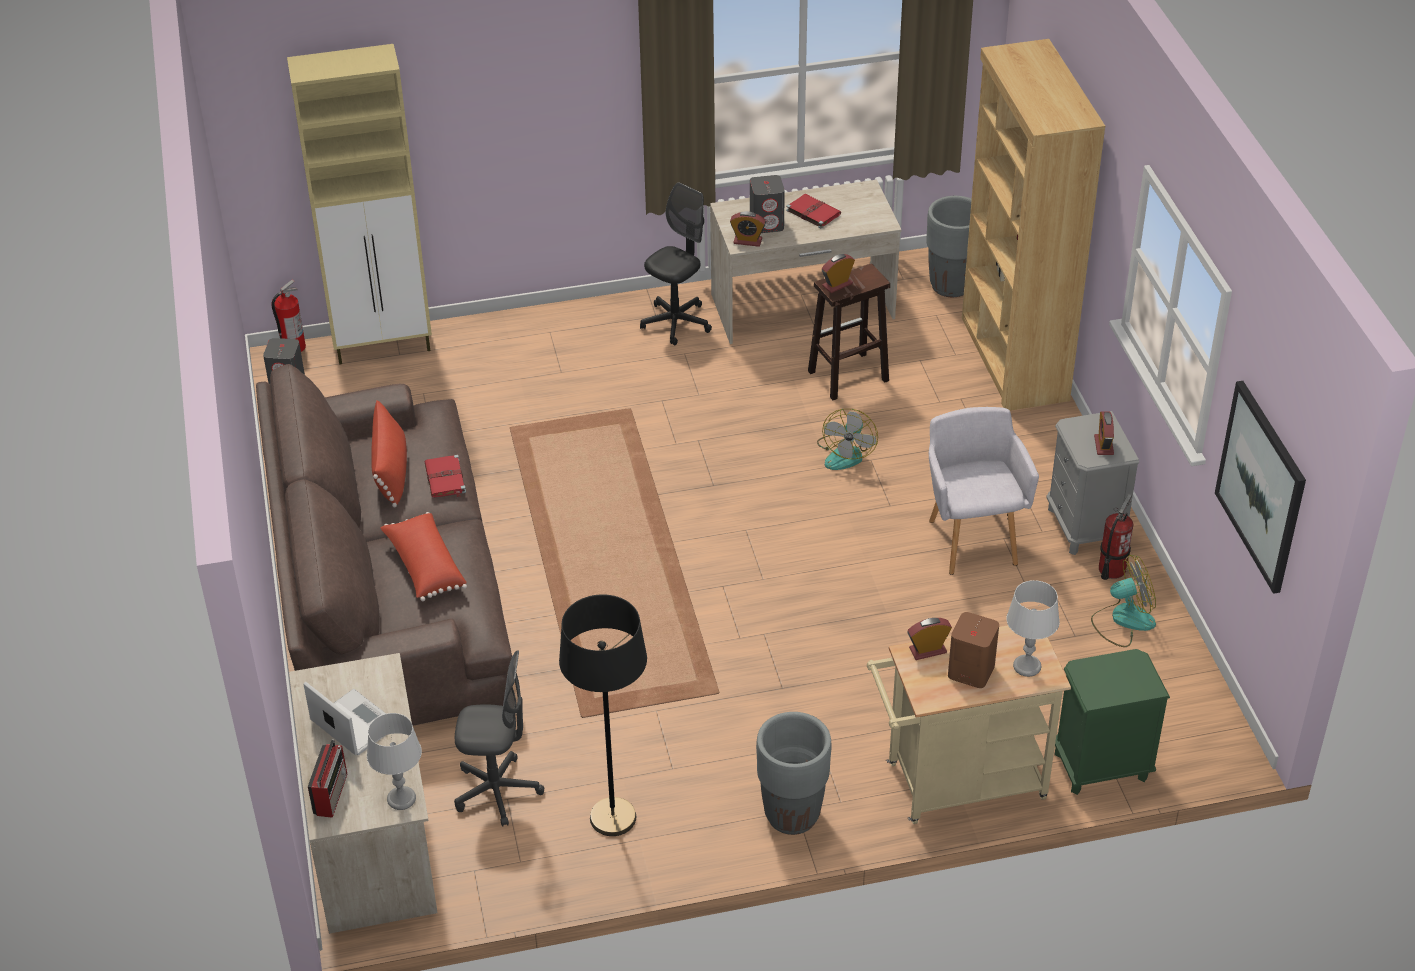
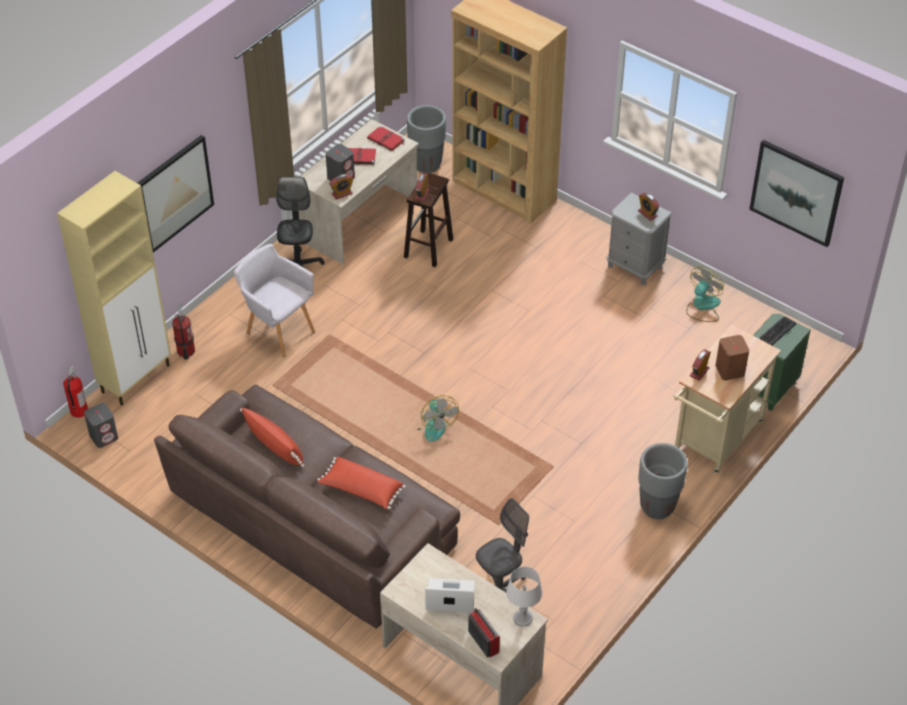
camera: 40 degrees left, 5 degrees up
red book [425,454,466,497] -> red book moved to [367,125,405,151]
black floor lamp [559,594,647,836] -> none
fan [817,409,878,470] -> fan moved to [417,395,459,442]
grey armchair [929,407,1039,575] -> grey armchair moved to [234,244,315,357]
grey table lamp [1006,580,1060,677] -> none
fire extinguisher [1099,494,1133,580] -> fire extinguisher moved to [172,302,195,360]
none -> picture [137,135,214,252]
none -> keyboard [760,317,796,345]

